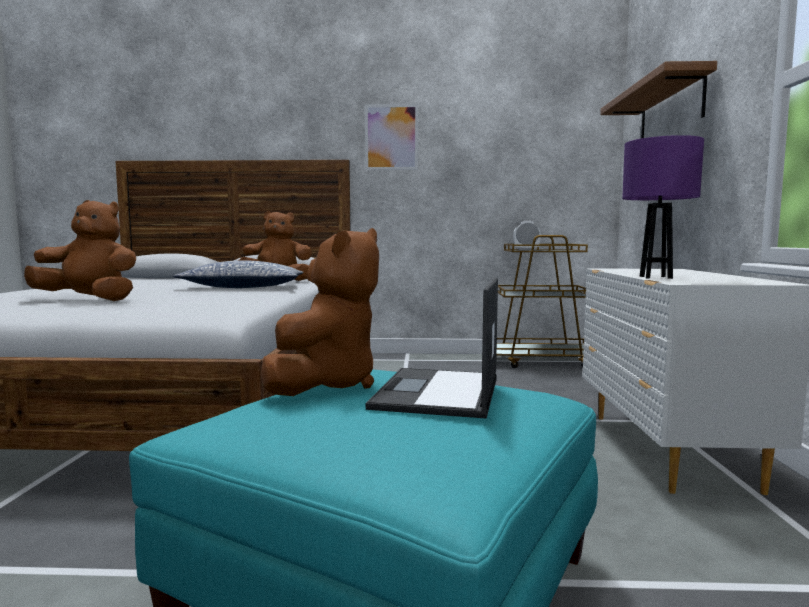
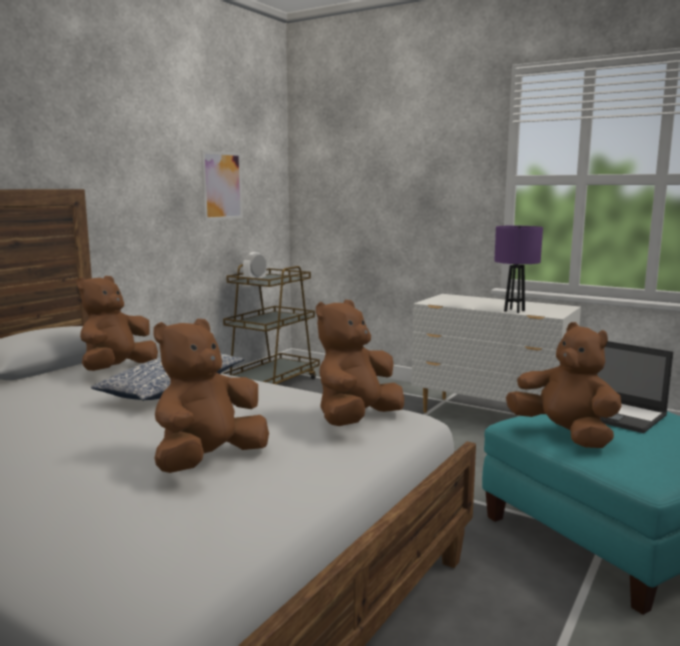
camera: 60 degrees left, 5 degrees up
picture [365,104,418,170] -> picture moved to [201,150,243,221]
shelf [600,61,717,139] -> none
none -> brown plush toy [316,299,404,426]

